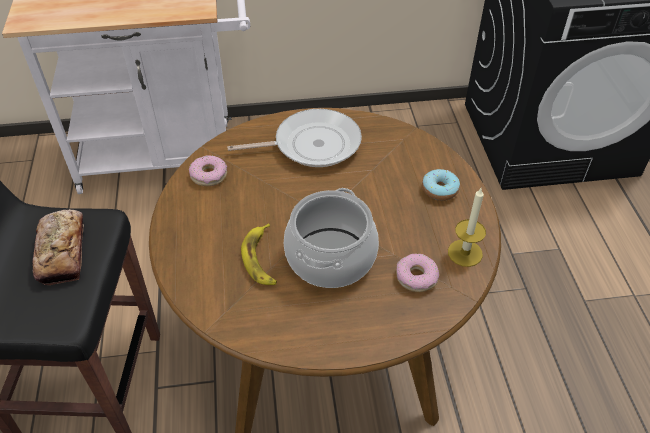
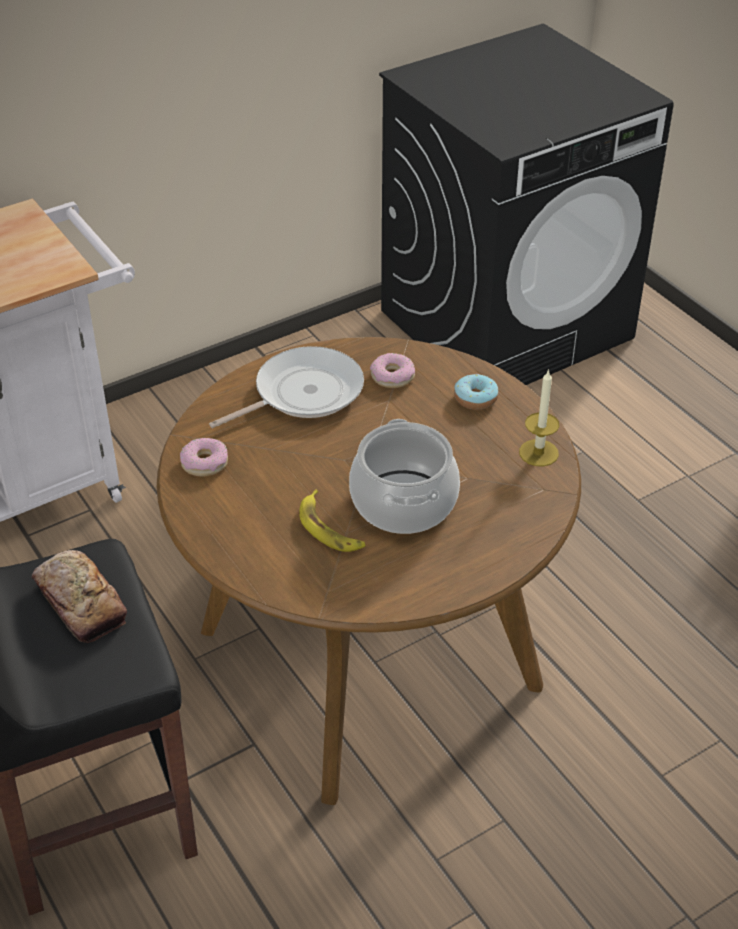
camera: 25 degrees left, 5 degrees down
donut [396,254,439,292] -> donut moved to [370,353,415,388]

